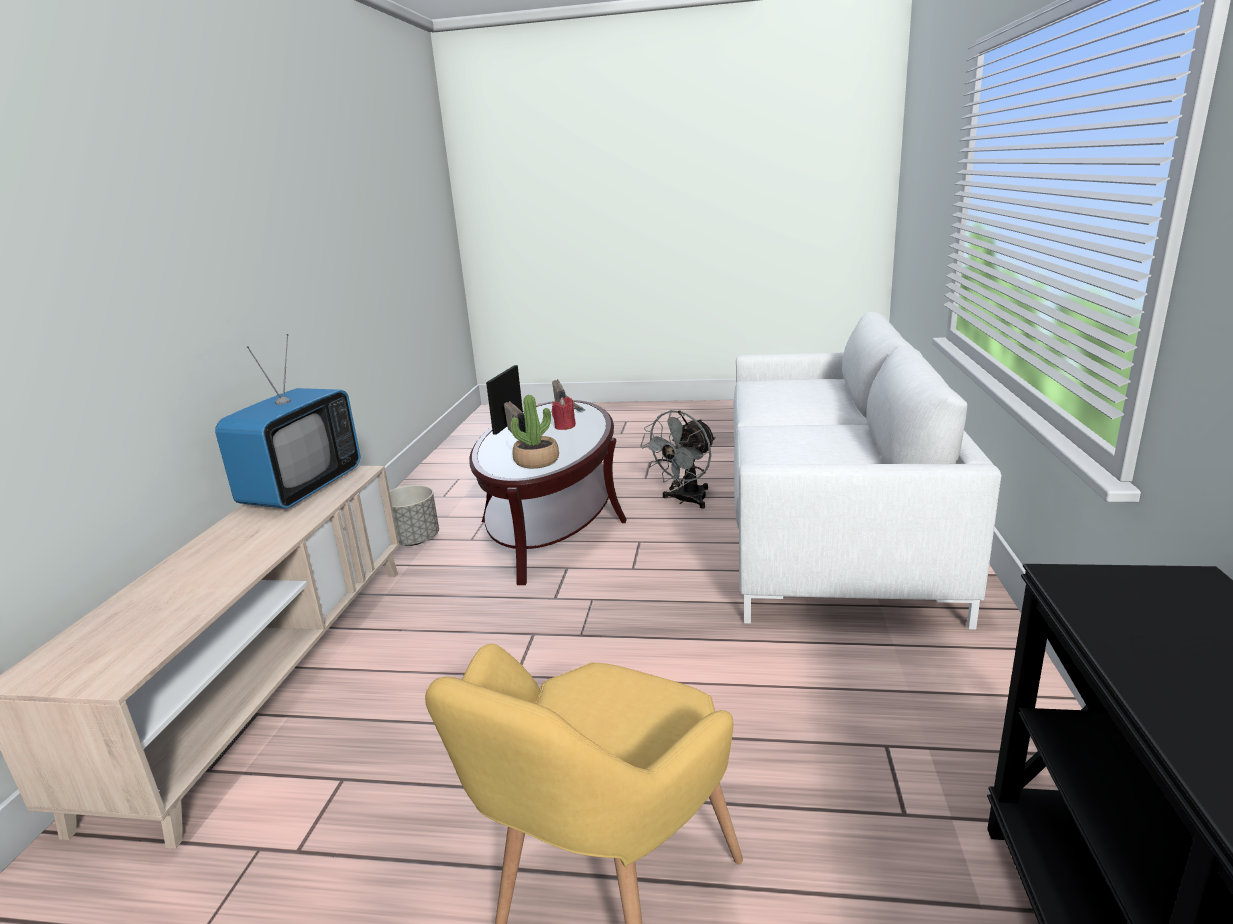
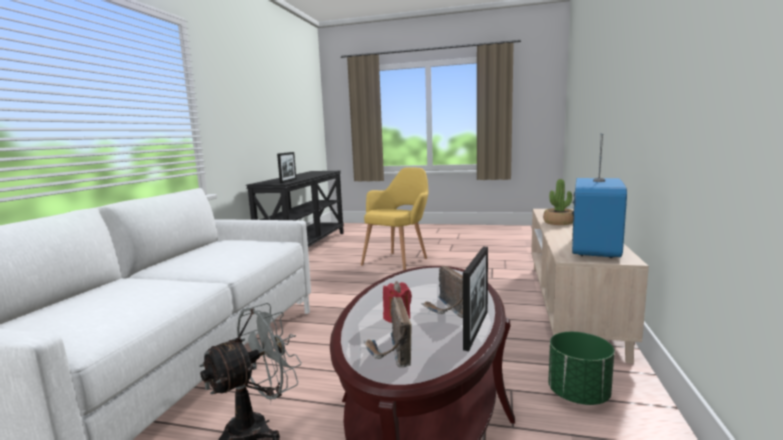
camera: 175 degrees left, 10 degrees down
grey planter [389,485,439,546] -> green planter [548,332,614,405]
potted plant [510,395,559,468] -> potted plant moved to [543,179,573,225]
none -> picture frame [277,152,296,183]

